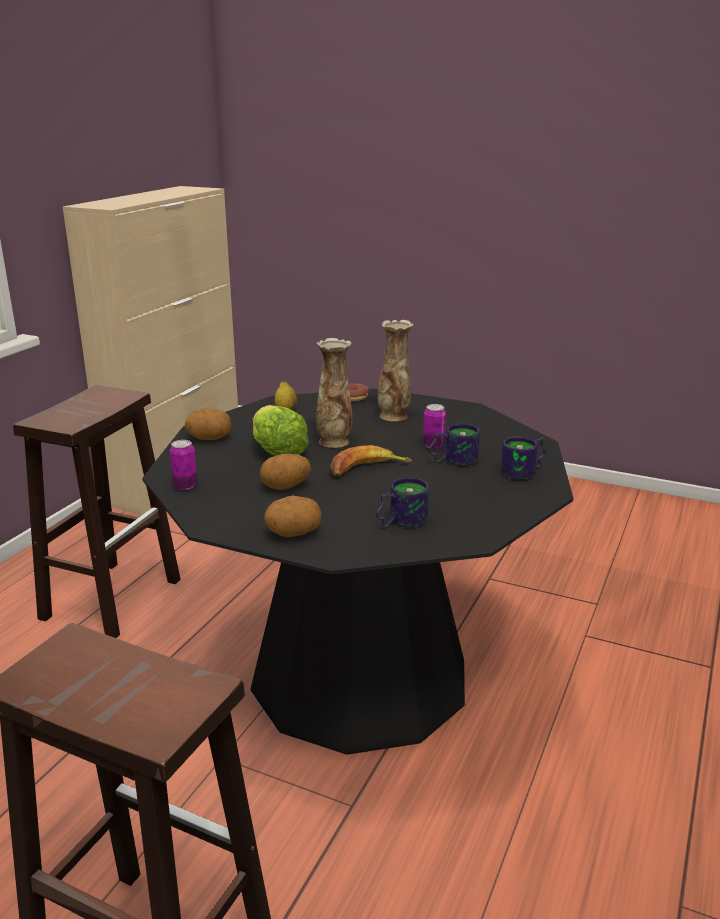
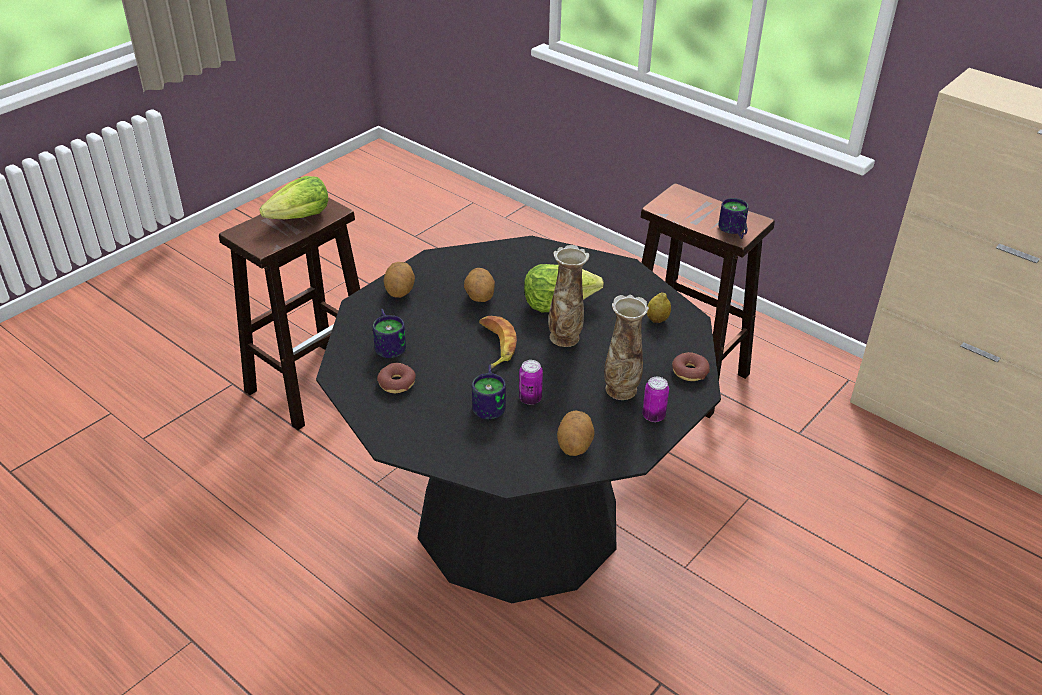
camera: 105 degrees right, 15 degrees up
can [170,440,197,490] -> can moved to [642,377,669,422]
potato [185,408,232,440] -> potato moved to [557,410,594,456]
mug [501,436,546,480] -> mug moved to [718,198,749,239]
none -> lettuce [259,176,328,219]
none -> donut [377,363,416,393]

